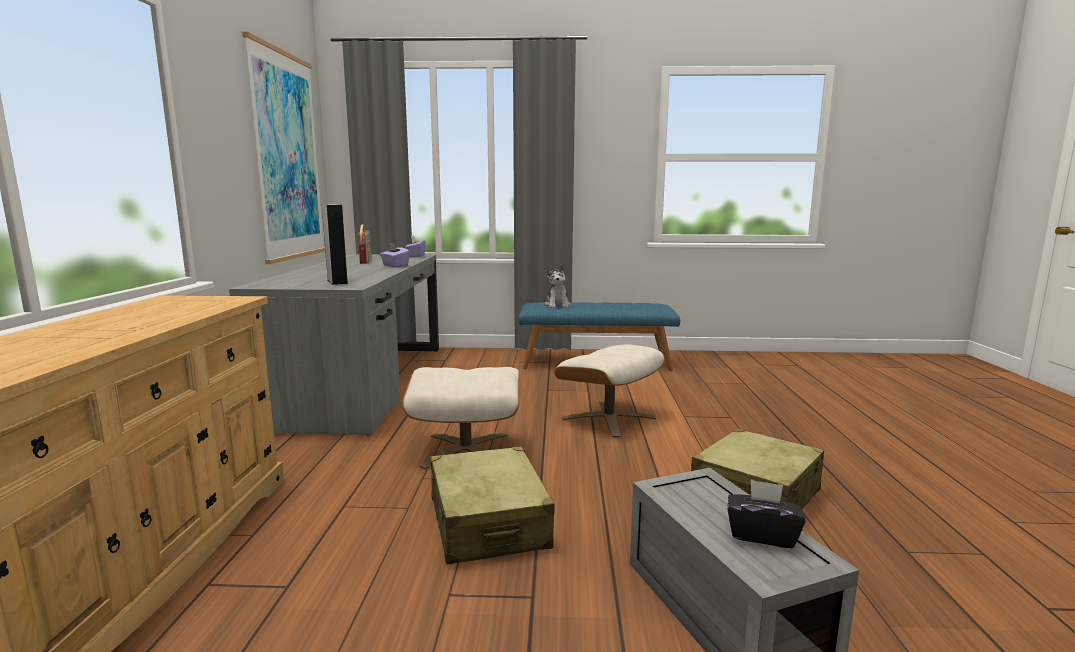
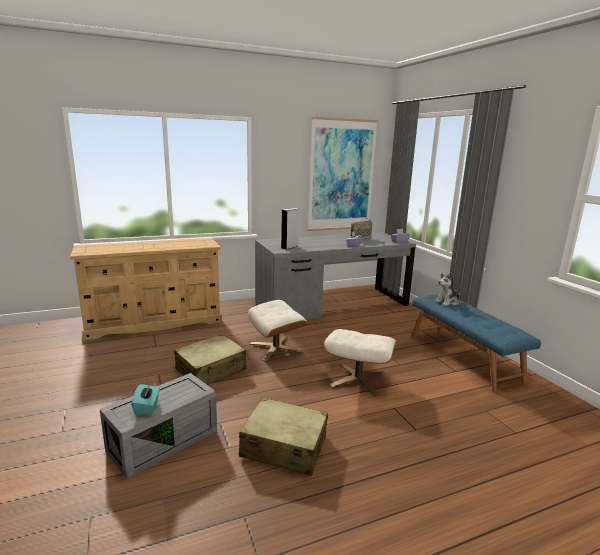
camera: 65 degrees right, 5 degrees up
black tissue box [727,480,806,548] -> turquoise tissue box [131,384,160,416]

